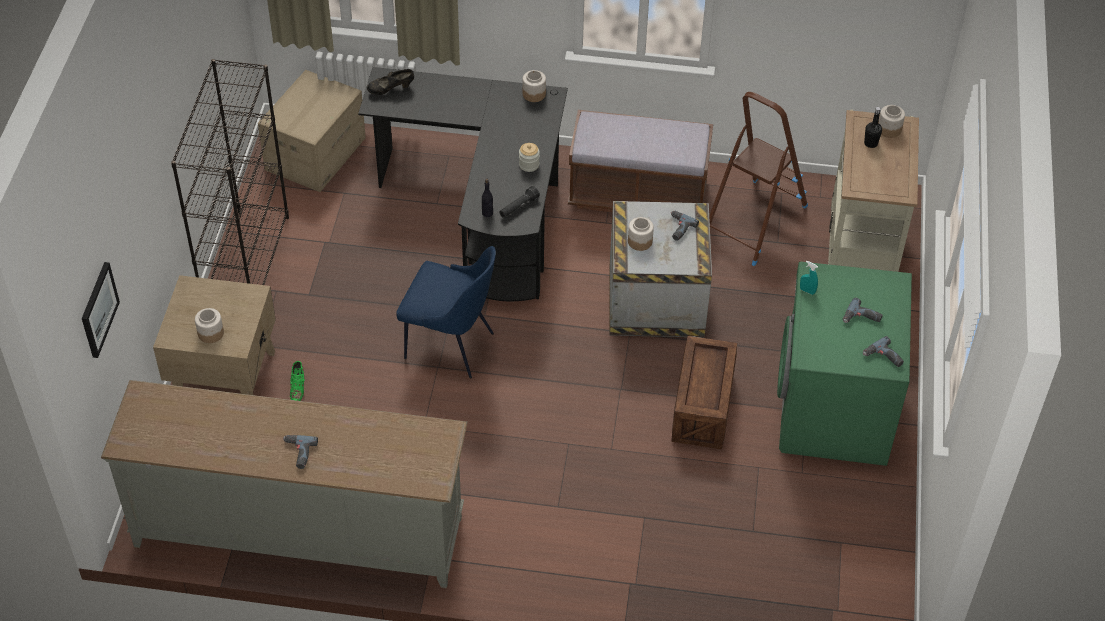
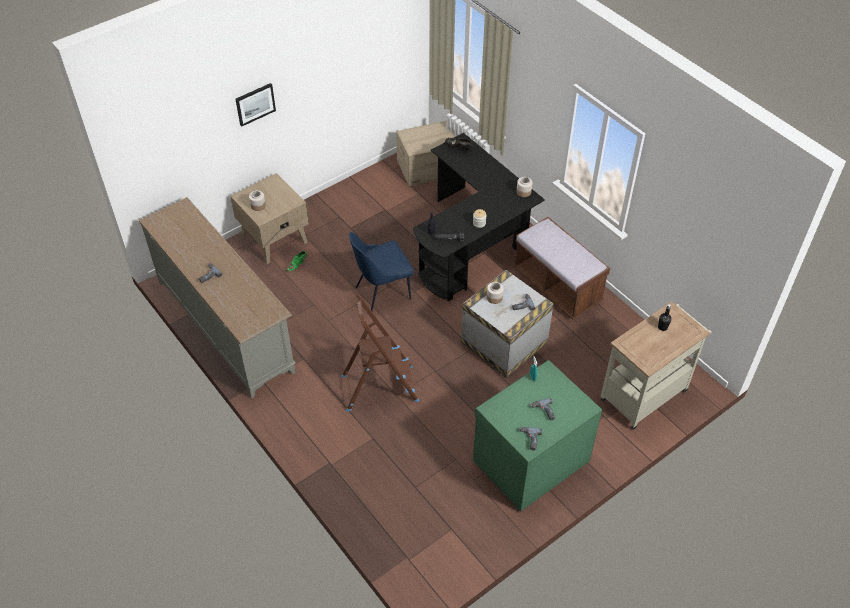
camera: 45 degrees right, 0 degrees up
picture [82,262,120,358] -> picture moved to [235,83,276,127]
black bookcase [171,59,289,285] -> none
blue chair [396,246,496,378] -> blue chair turned 90 degrees clockwise [349,232,414,311]
crate [672,336,737,449] -> none
brown step ladder [709,92,808,266] -> brown step ladder moved to [341,299,419,412]
jar [878,105,905,138] -> none

